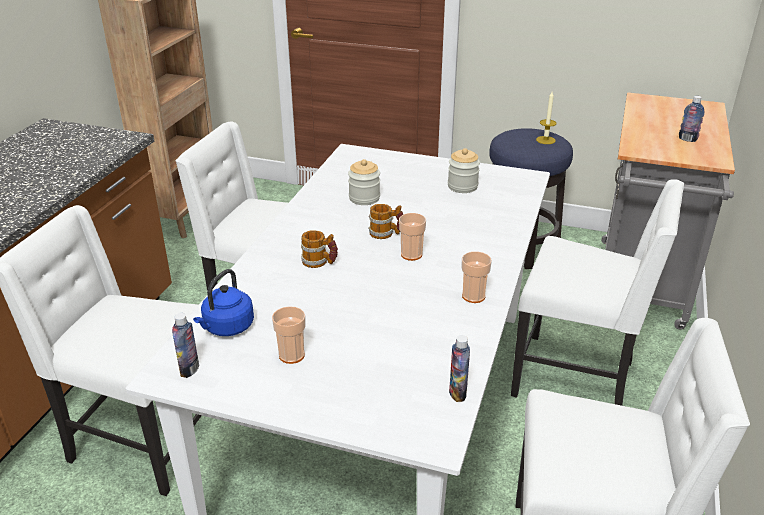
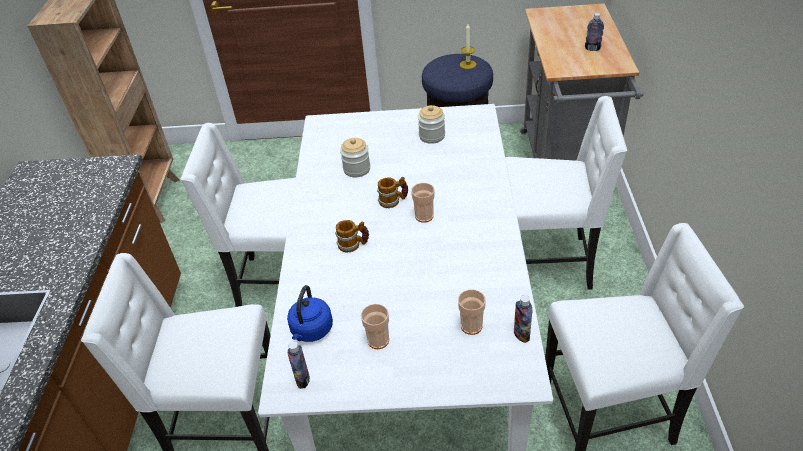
camera: 15 degrees left, 10 degrees up
cup [461,251,492,303] -> cup moved to [458,289,486,335]

